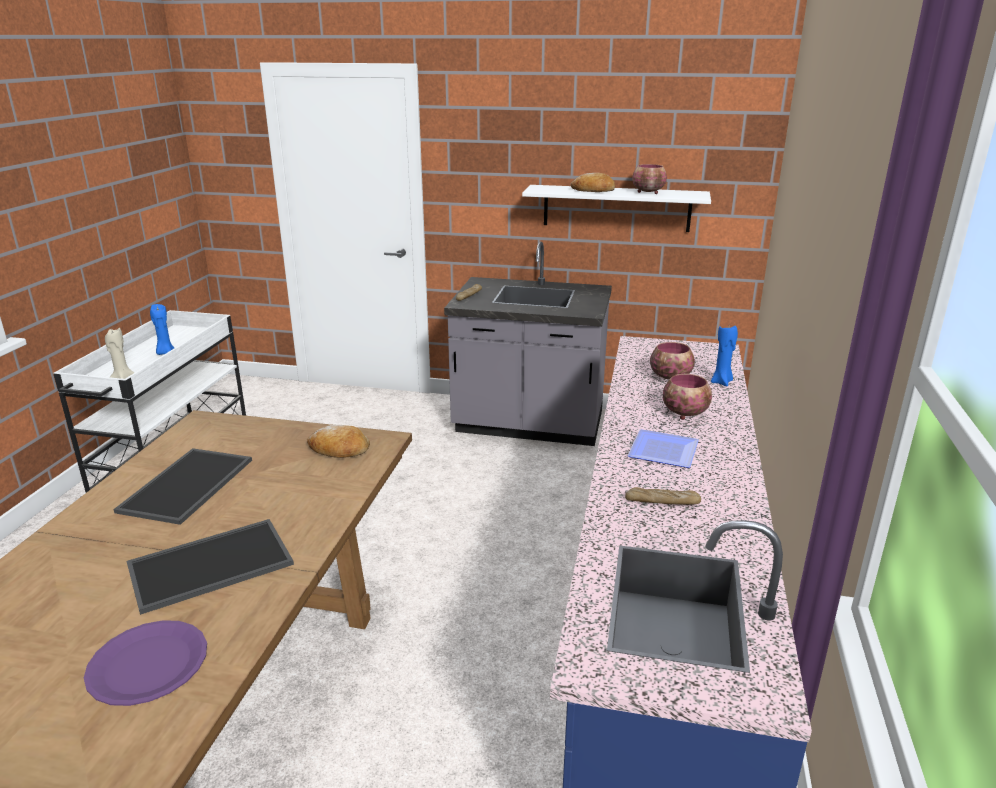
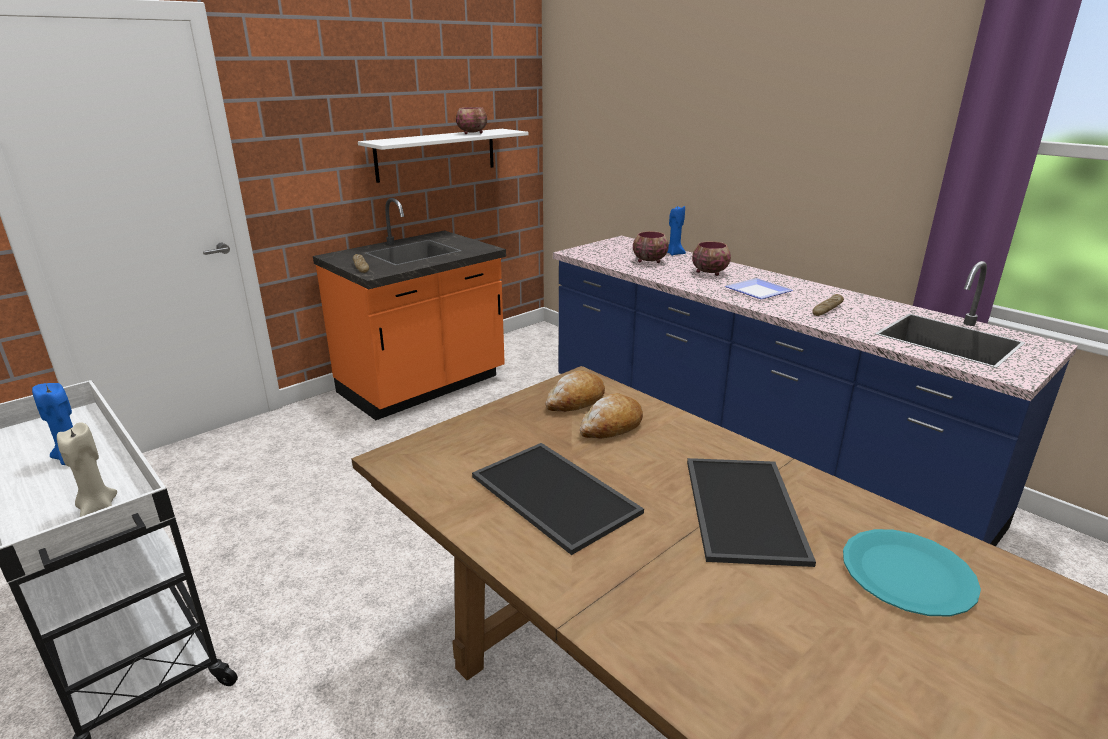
camera: 55 degrees left, 0 degrees up
purple plate [84,620,207,706] -> turquoise plate [843,529,981,616]
grey counter [444,242,612,446] -> orange counter [313,198,506,420]
bread [571,173,615,192] -> bread moved to [580,393,643,439]

